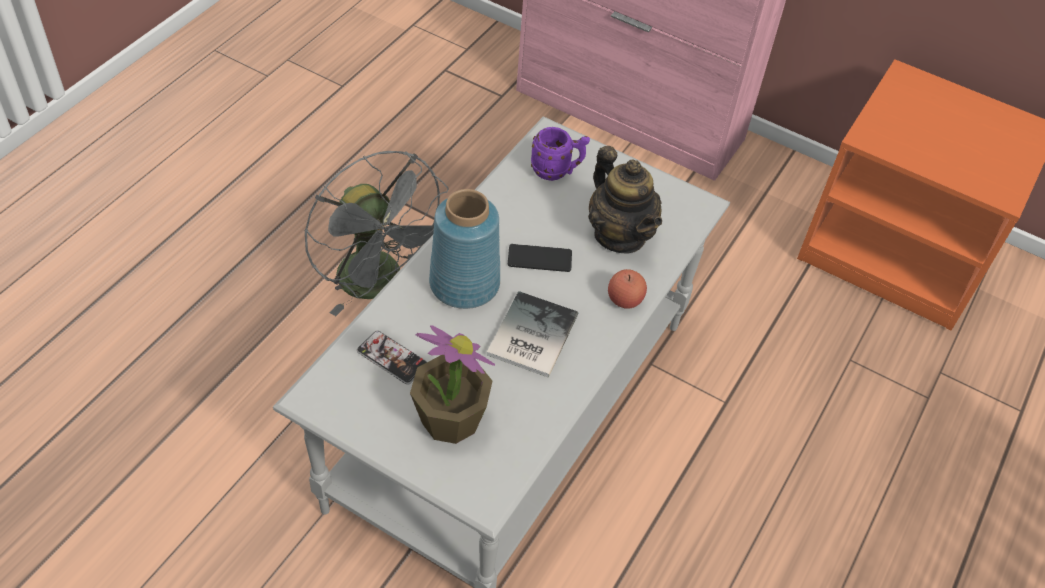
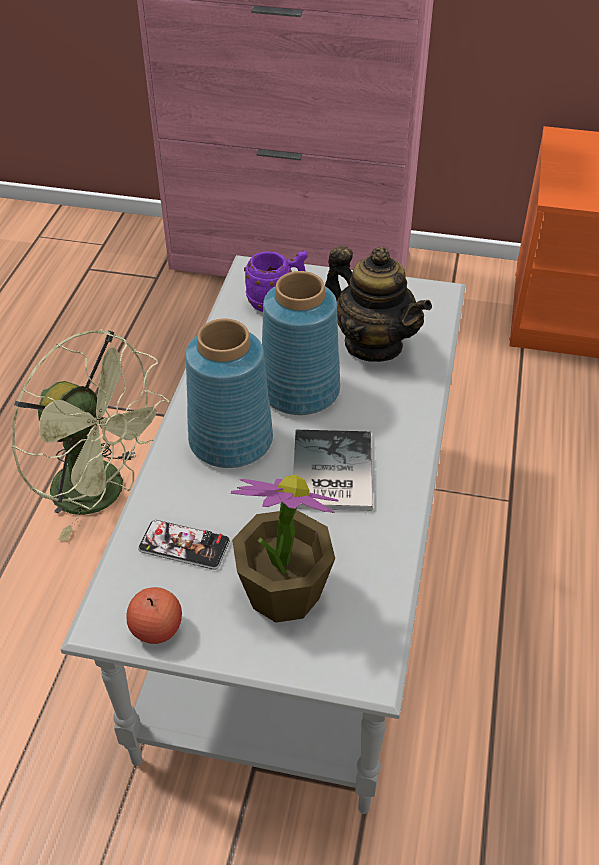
camera: 15 degrees left, 5 degrees down
grey fan [304,151,449,316] -> green fan [11,329,169,541]
phone [508,244,572,272] -> blue vase [262,271,340,415]
apple [608,269,647,309] -> apple moved to [126,587,182,644]

